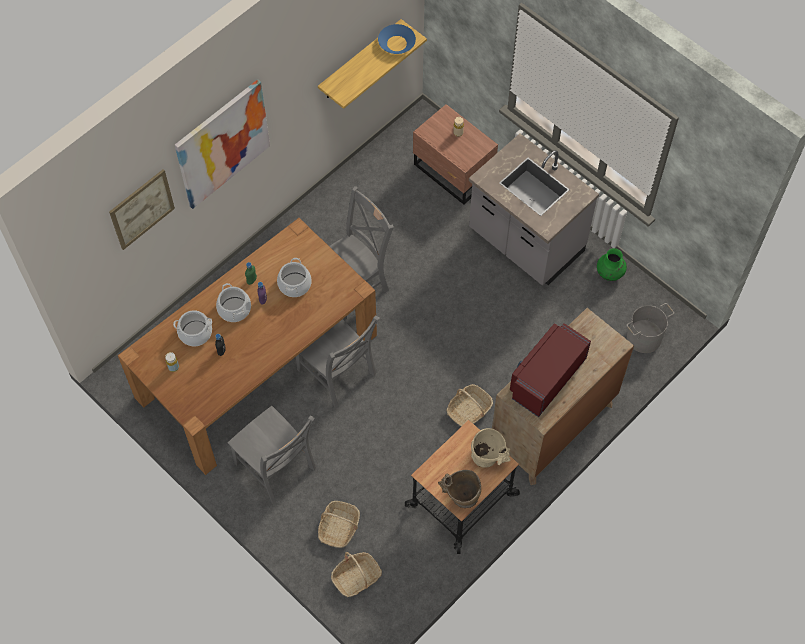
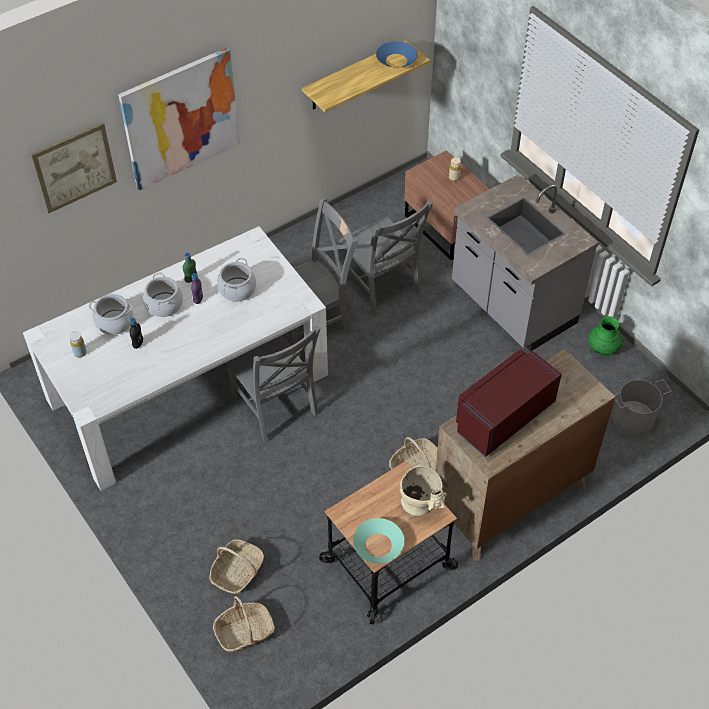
camera: 10 degrees right, 10 degrees down
brown dining table [118,218,377,475] -> white dining table [23,226,328,491]
grey chair [228,406,316,505] -> grey chair moved to [338,200,434,317]
beige vase [438,470,481,508] -> turquoise bowl [353,518,404,564]

